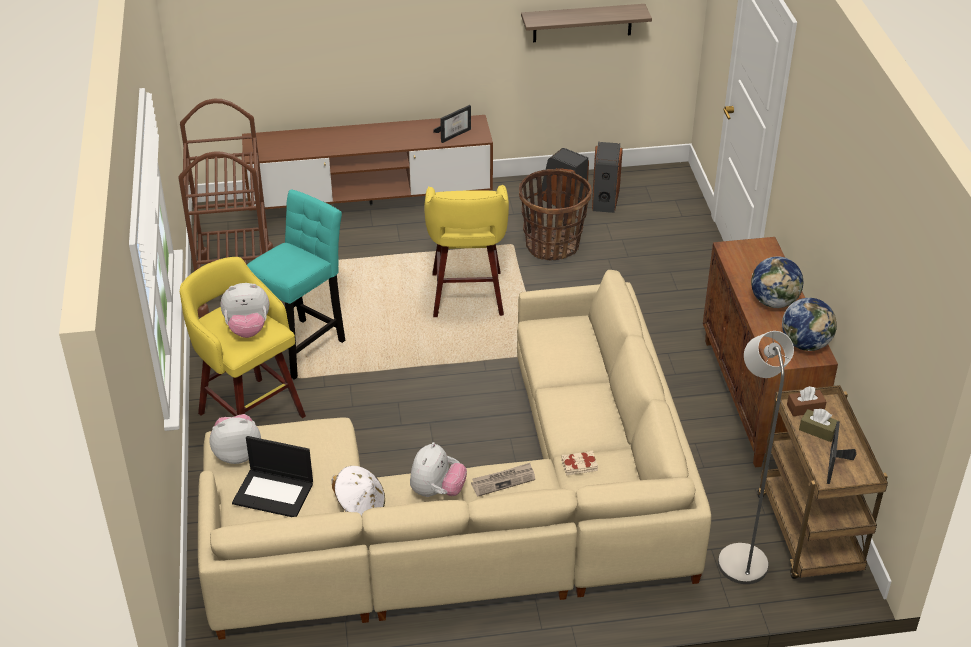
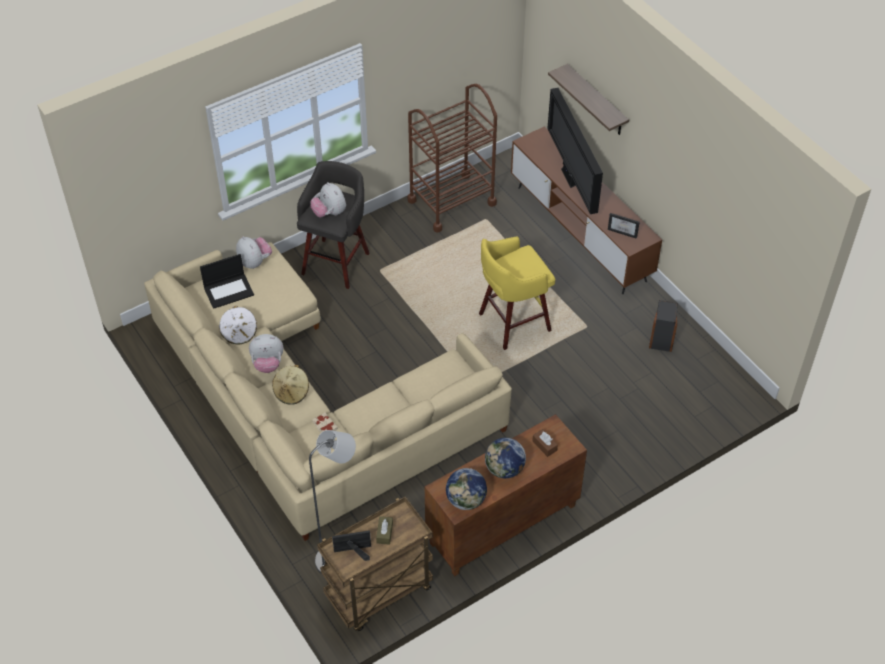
camera: 65 degrees right, 10 degrees up
yellow stool [180,257,306,418] -> grey stool [297,161,369,289]
laptop [232,436,313,517] -> laptop turned 105 degrees counterclockwise [200,254,254,309]
turquoise stool [247,189,345,380] -> none
newspaper [471,463,535,496] -> beige hat [272,364,309,405]
basket [519,169,592,261] -> none
shelf [521,4,652,42] -> shelf moved to [548,64,629,135]
speaker [592,142,623,213] -> none
brown tissue box [787,386,827,416] -> brown tissue box moved to [532,429,558,457]
none -> television [547,88,603,214]

